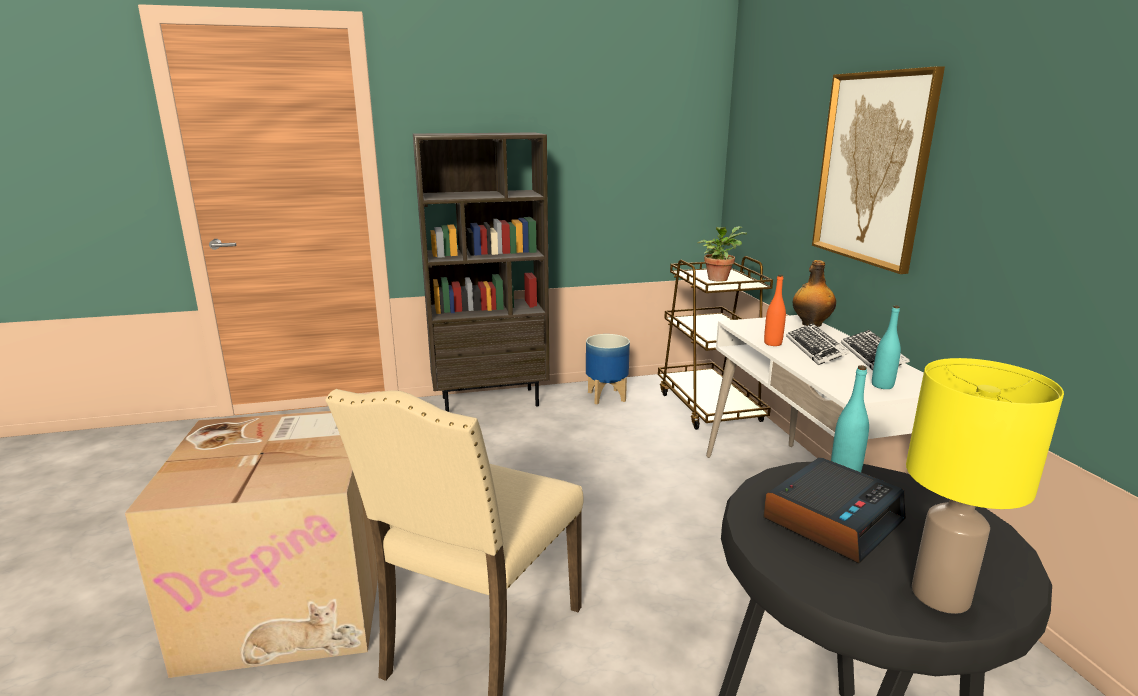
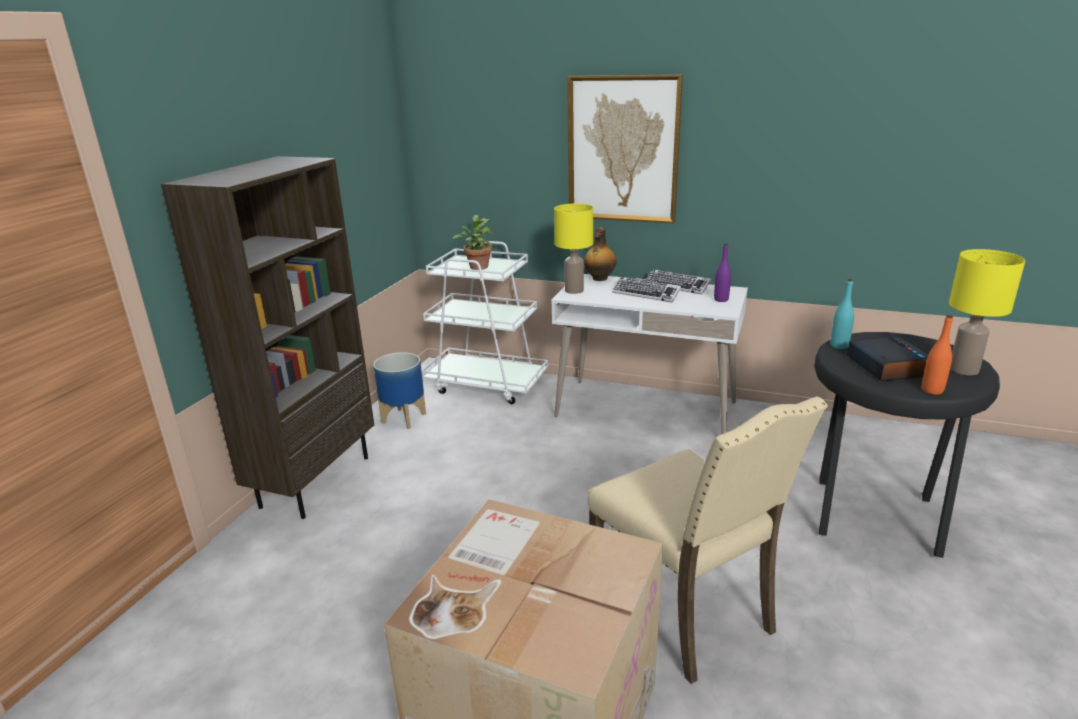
camera: 55 degrees left, 5 degrees up
brown cart [658,256,773,430] -> white cart [421,241,548,404]
orange bottle [764,275,786,346] -> orange bottle moved to [922,315,953,395]
turquoise bottle [872,305,901,389] -> purple bottle [714,244,731,302]
none -> yellow table lamp [554,204,593,294]

